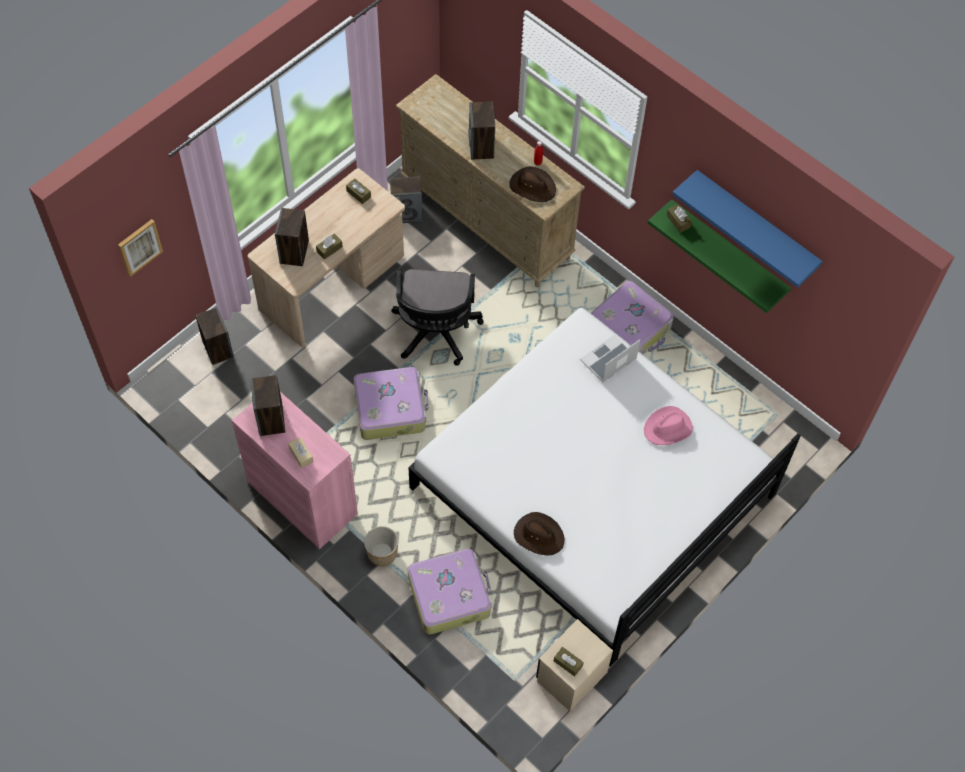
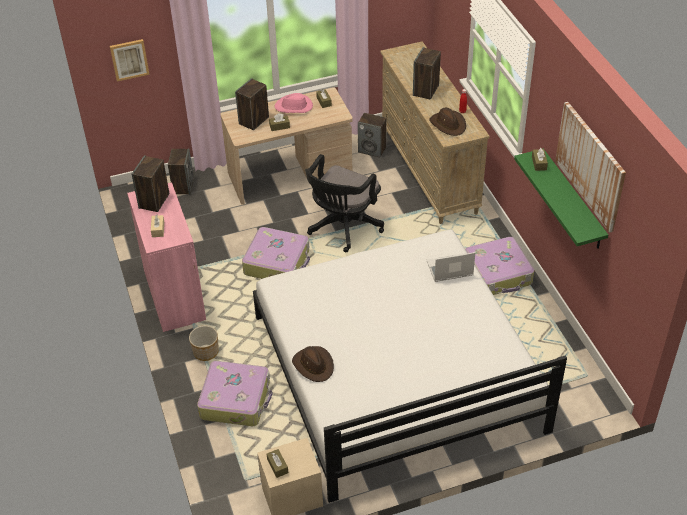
camera: 30 degrees right, 15 degrees down
pink hat [644,406,693,445] -> pink hat moved to [275,93,313,113]
blue shelf [672,170,823,288] -> picture [555,102,626,233]

